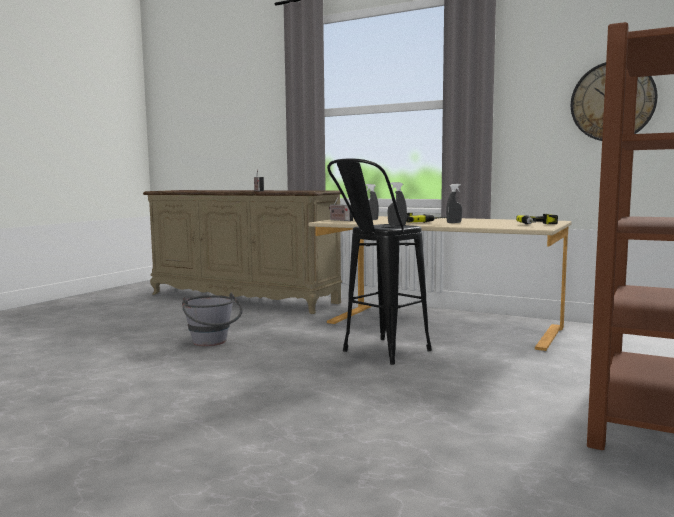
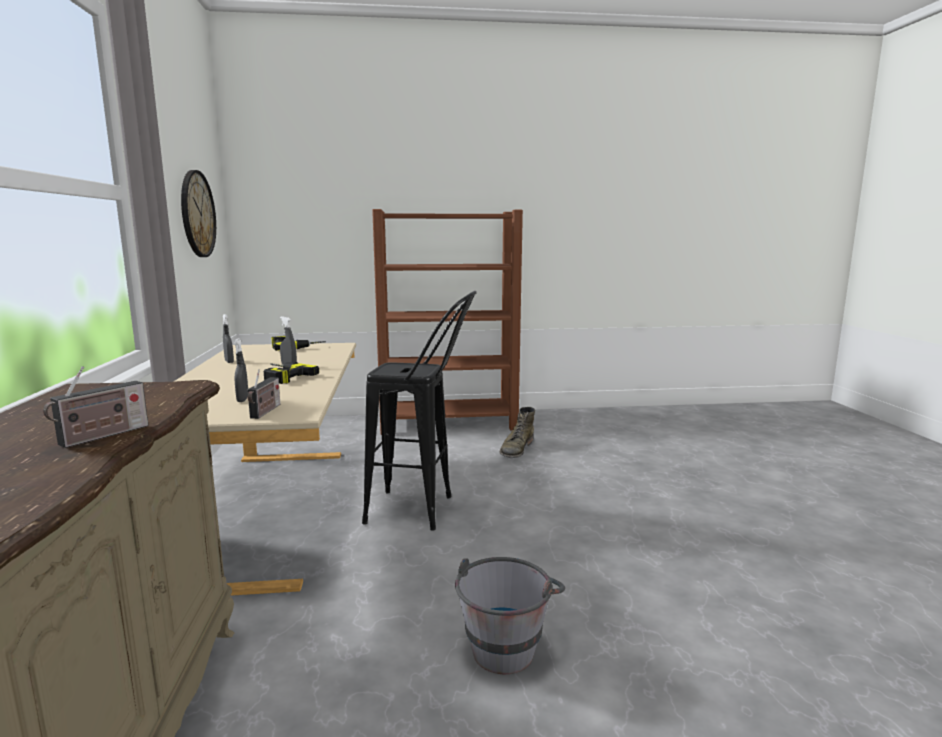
camera: 125 degrees left, 5 degrees up
grey spray bottle [388,182,407,226] -> grey spray bottle moved to [223,314,234,363]
none -> green boot [500,407,535,458]

